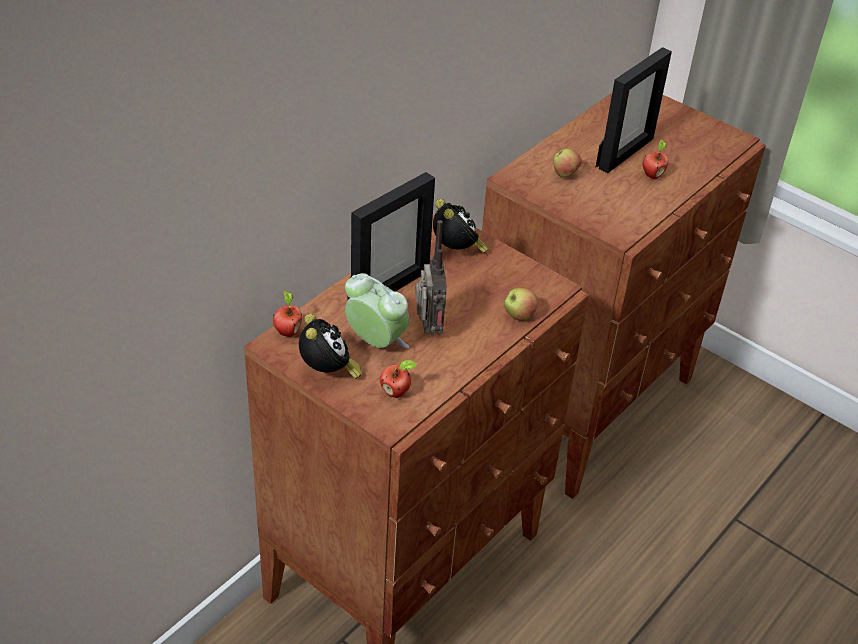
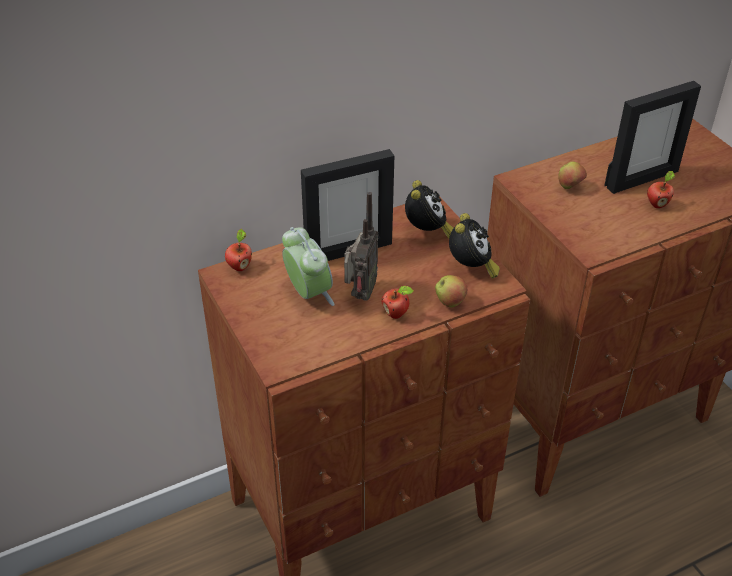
camera: 25 degrees right, 0 degrees up
alarm clock [299,314,362,379] -> alarm clock moved to [449,213,500,279]
apple [380,360,417,398] -> apple moved to [381,286,414,319]

